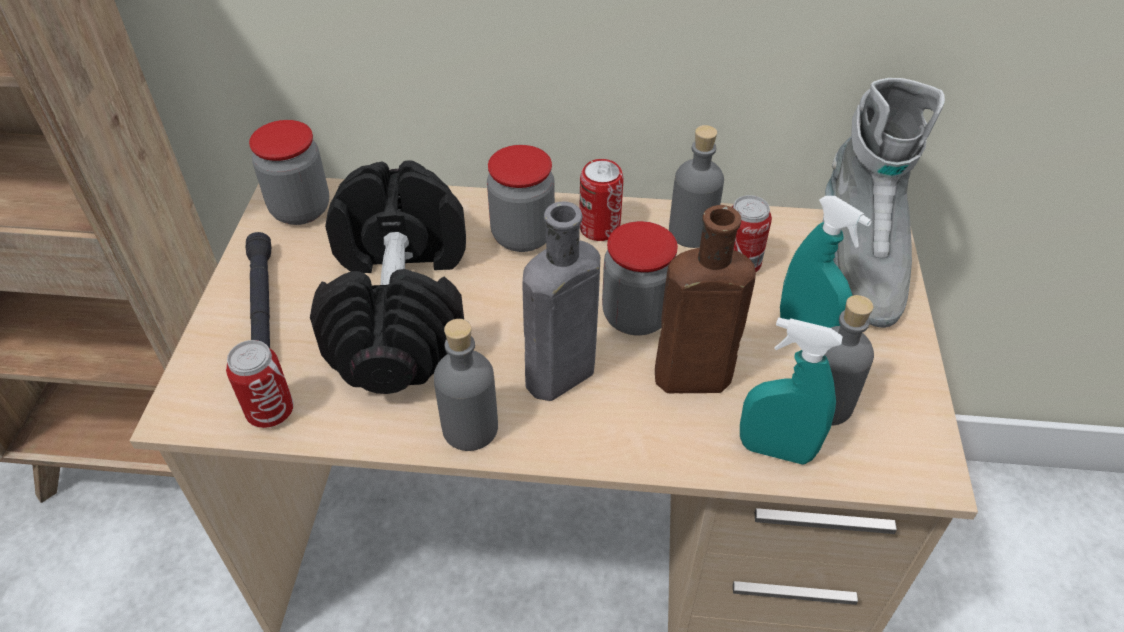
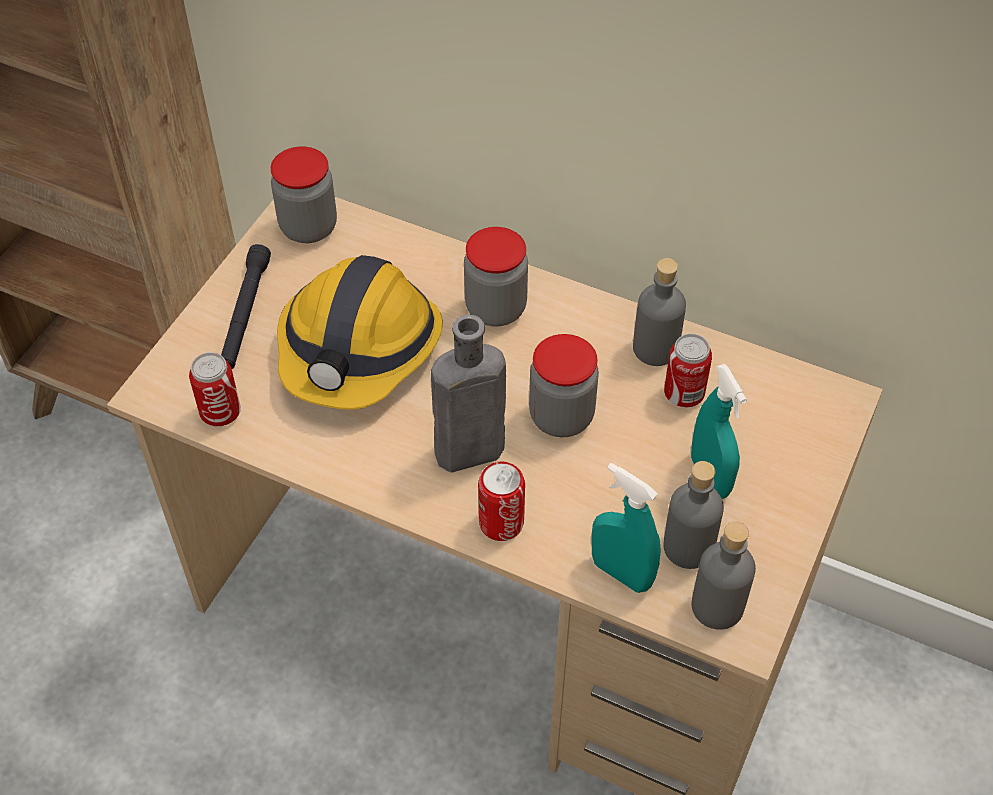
camera: 20 degrees right, 5 degrees up
black dumbbell [310,160,466,394] -> hard hat [277,255,443,410]
grey bottle [434,319,498,451] -> grey bottle moved to [691,521,756,630]
can [579,159,624,241] -> can moved to [478,462,525,541]
brown bottle [655,205,756,393] -> none
grey boot [823,78,945,328] -> none

